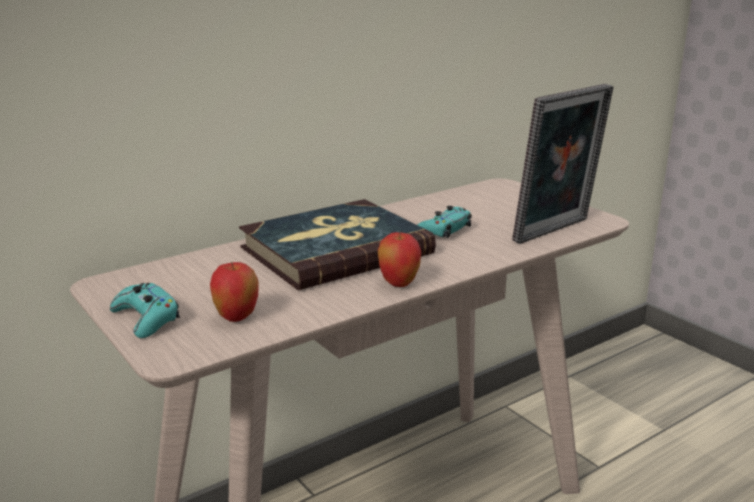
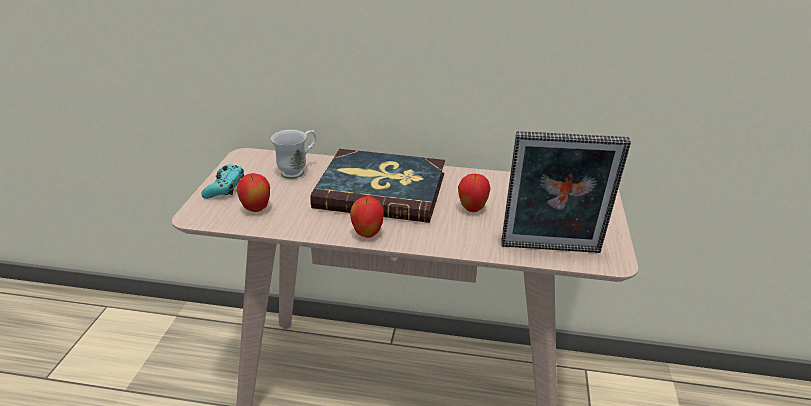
camera: 45 degrees right, 10 degrees up
turquoise game controller [417,206,472,238] -> apple [458,174,491,212]
none -> white mug [271,129,316,179]

